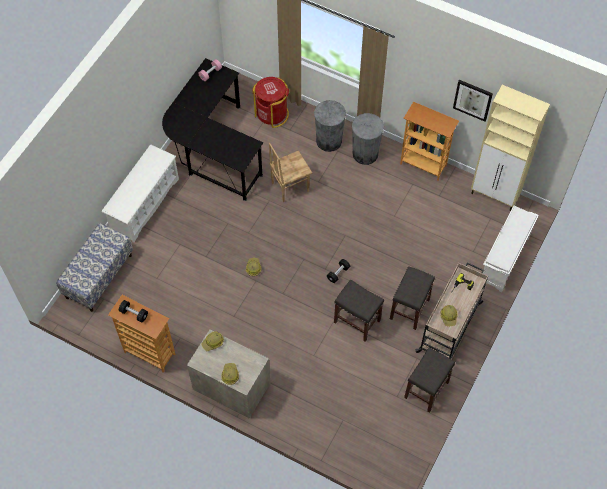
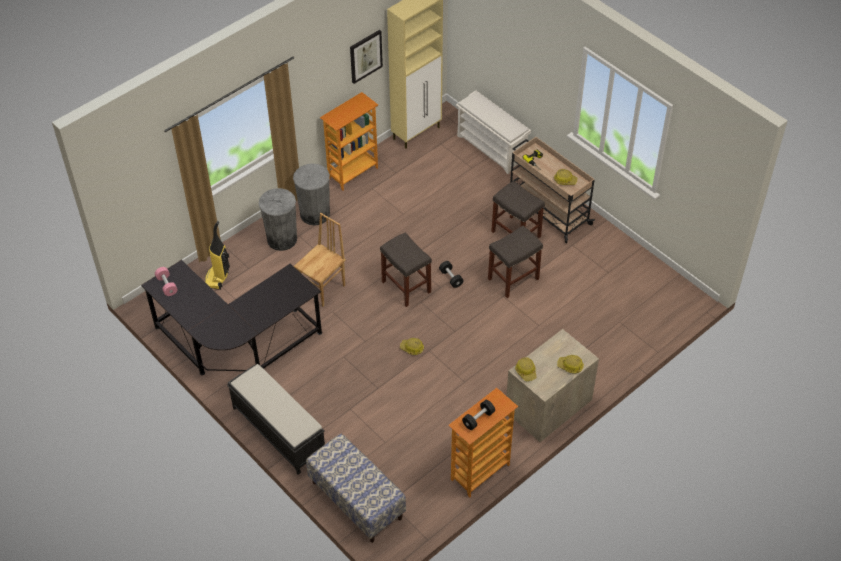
camera: 70 degrees left, 10 degrees down
white shoe rack [101,144,179,243] -> black bench [227,364,325,474]
red trash can [252,77,289,128] -> vacuum cleaner [205,221,230,290]
brown chair [269,143,312,202] -> brown chair turned 135 degrees counterclockwise [294,213,346,306]
grey stool [404,347,455,413] -> grey stool moved to [380,232,432,307]

